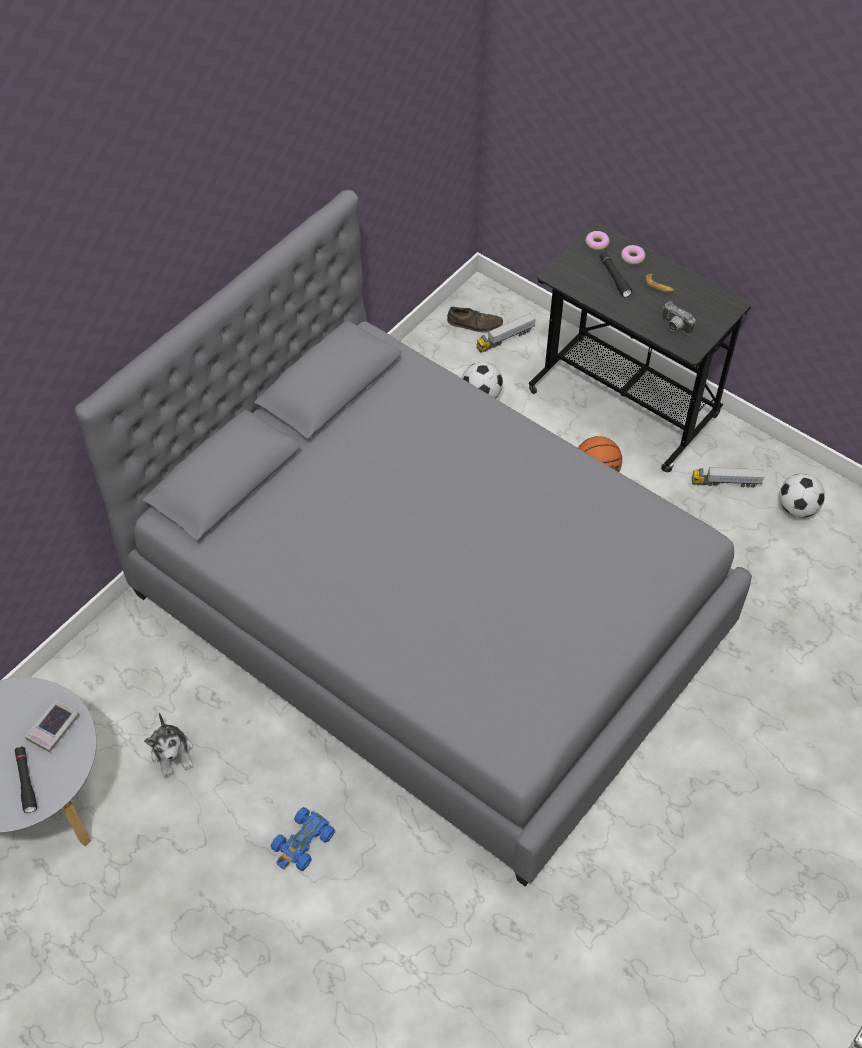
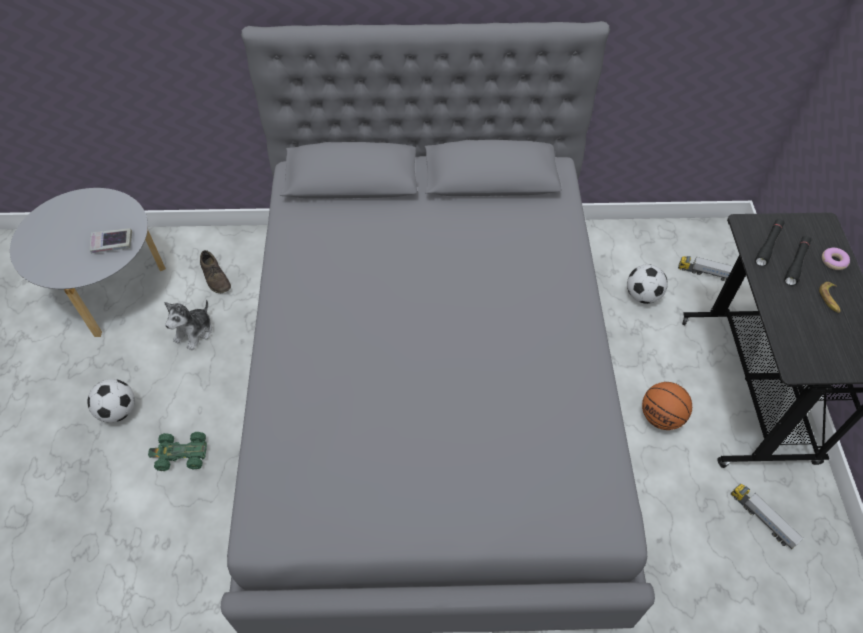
camera: 50 degrees right, 0 degrees up
black flashlight [15,746,37,813] -> black flashlight moved to [755,219,784,266]
blue toy car [271,807,335,871] -> green toy car [148,432,207,471]
brown shoe [447,307,503,333] -> brown shoe moved to [200,250,231,293]
donut [585,231,609,250] -> none
camera [662,301,695,335] -> none
football [779,473,825,518] -> football moved to [87,379,135,423]

